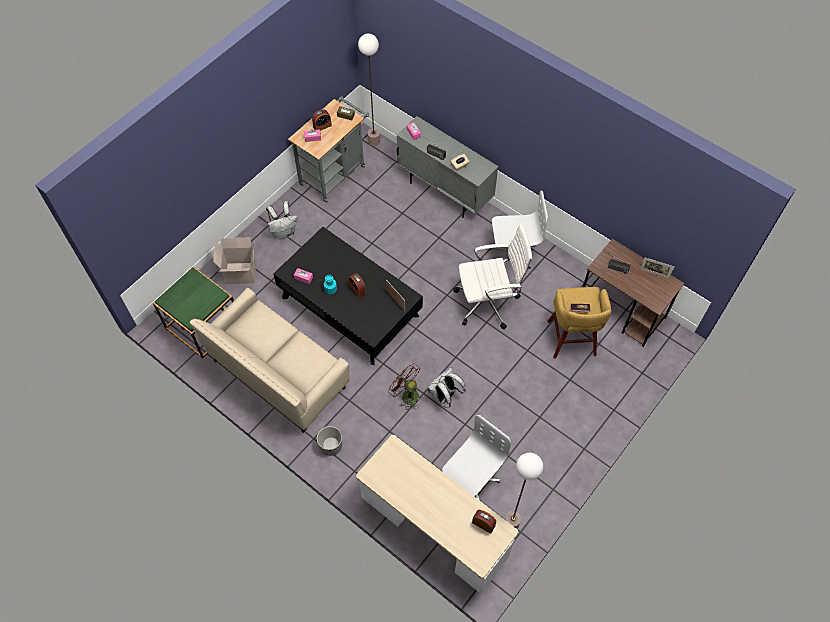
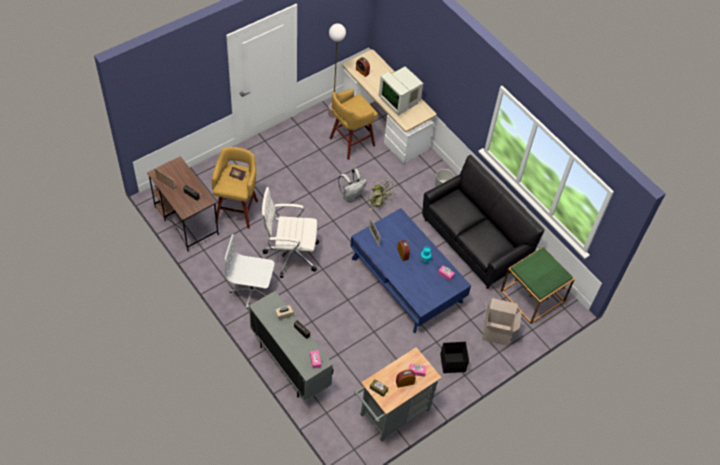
camera: 170 degrees left, 5 degrees down
beige sofa [190,288,349,433] -> black sofa [422,155,545,289]
white backpack [266,201,298,239] -> black storage box [440,342,469,373]
black coffee table [273,227,423,365] -> blue coffee table [350,208,471,333]
floor lamp [358,33,380,146] -> none
brown fan [388,364,420,410] -> green fan [368,180,395,210]
white office chair [442,415,511,500] -> yellow stool [330,89,378,160]
none -> monitor [379,66,423,115]

